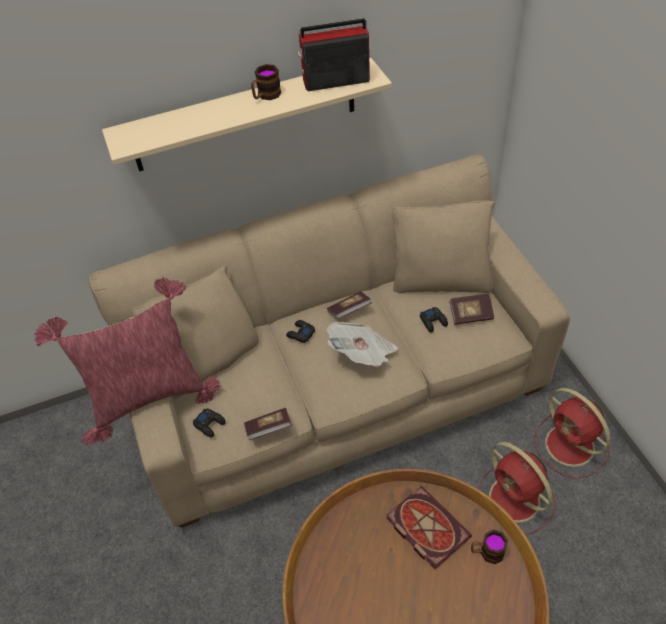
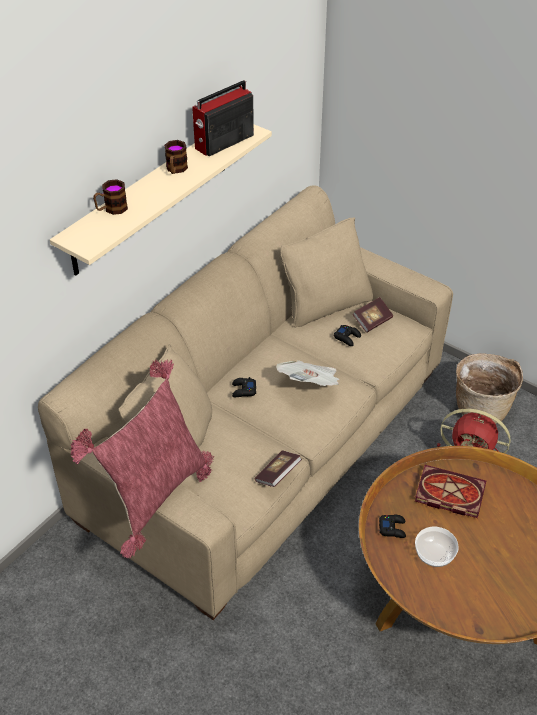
camera: 35 degrees left, 5 degrees down
black game controller [193,409,226,438] -> black game controller moved to [379,514,406,538]
book [327,291,372,319] -> none
mug [471,529,508,564] -> mug moved to [93,179,128,215]
red fan [534,388,611,479] -> basket [456,353,523,424]
none -> bowl [415,527,459,567]

